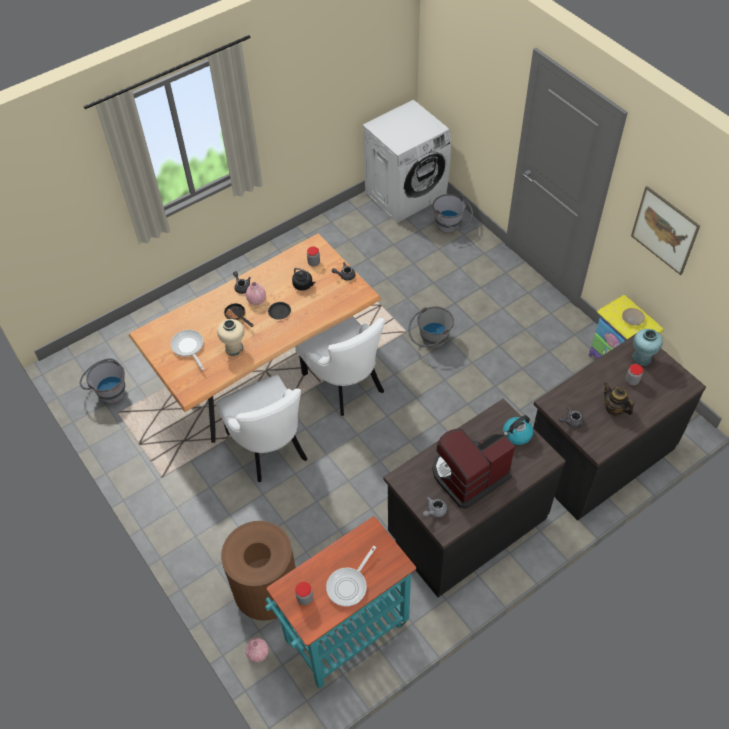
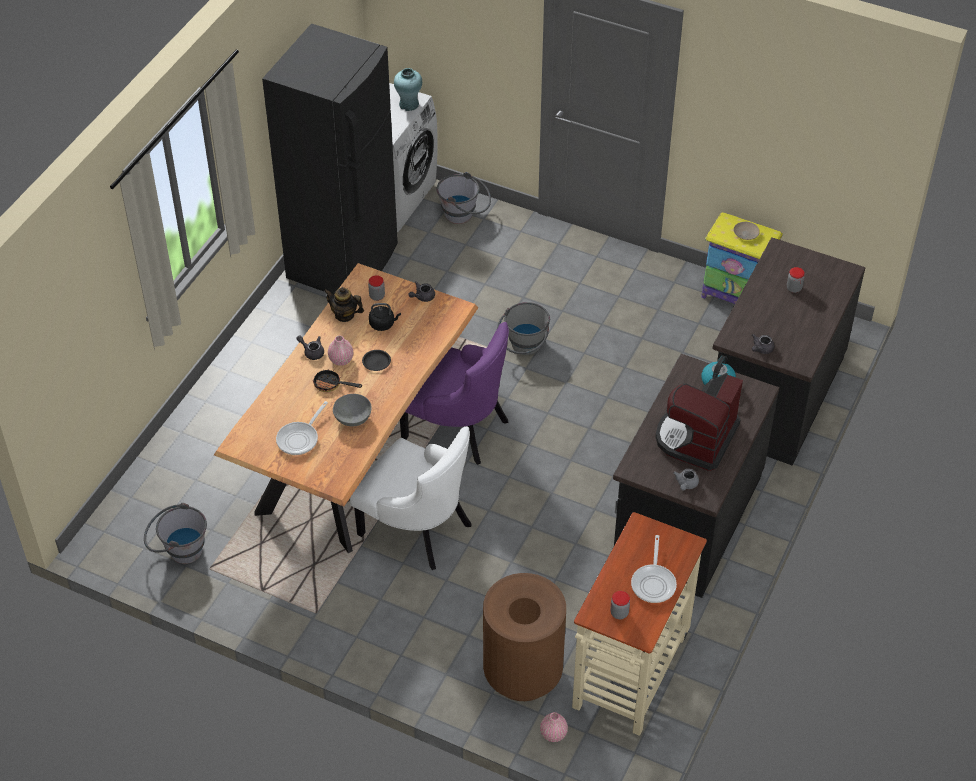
camera: 30 degrees left, 5 degrees down
frying pan [170,330,204,370] -> frying pan turned 90 degrees counterclockwise [276,401,328,455]
beige vase [217,319,244,356] -> grey bowl [333,394,372,426]
turquoise cart [265,516,416,688] -> beige cart [572,512,707,736]
white chair [295,316,385,416] -> purple chair [400,322,509,465]
teapot [604,383,634,416] -> teapot moved to [324,287,364,322]
picture [631,186,700,275] -> none
turquoise vase [632,329,663,366] -> turquoise vase moved to [394,68,422,111]
none -> black fridge [262,23,398,295]

